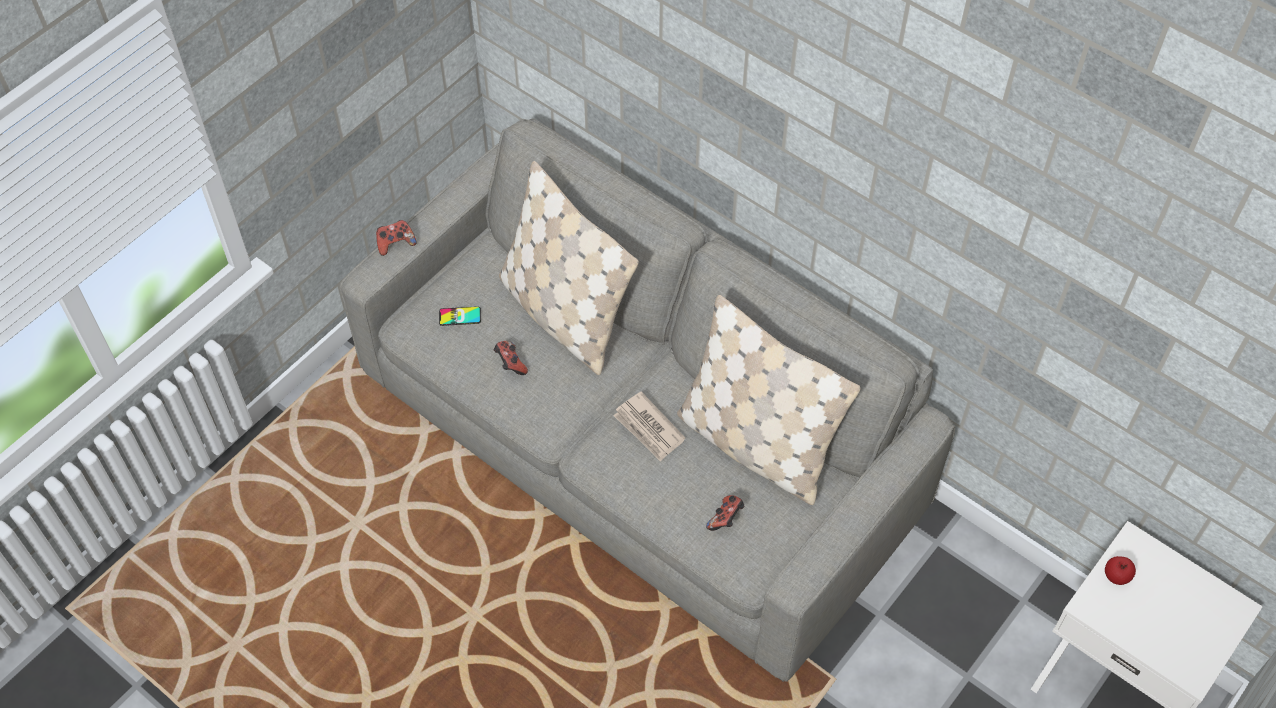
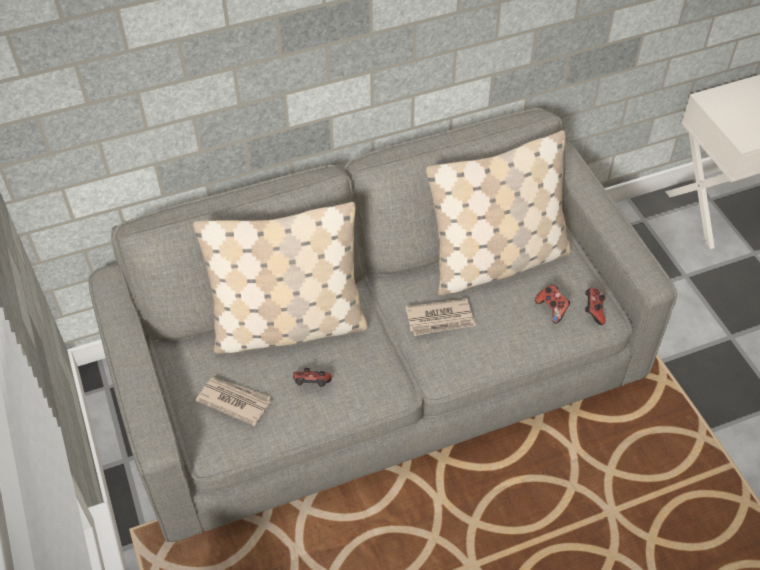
camera: 60 degrees left, 5 degrees down
game controller [376,220,417,256] -> game controller moved to [585,288,606,325]
phone [439,306,481,326] -> newspaper [196,377,271,426]
apple [1105,556,1136,585] -> none

